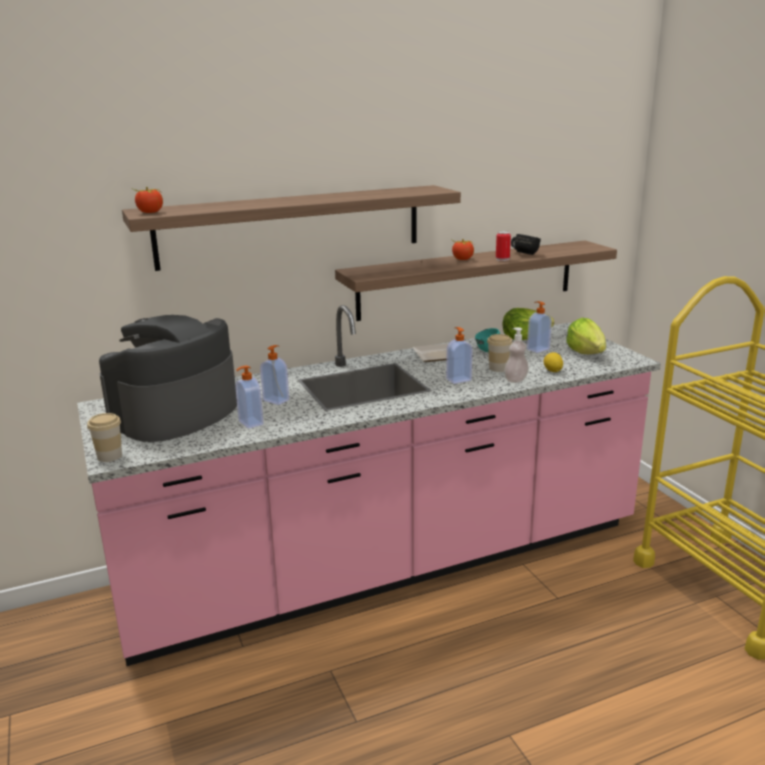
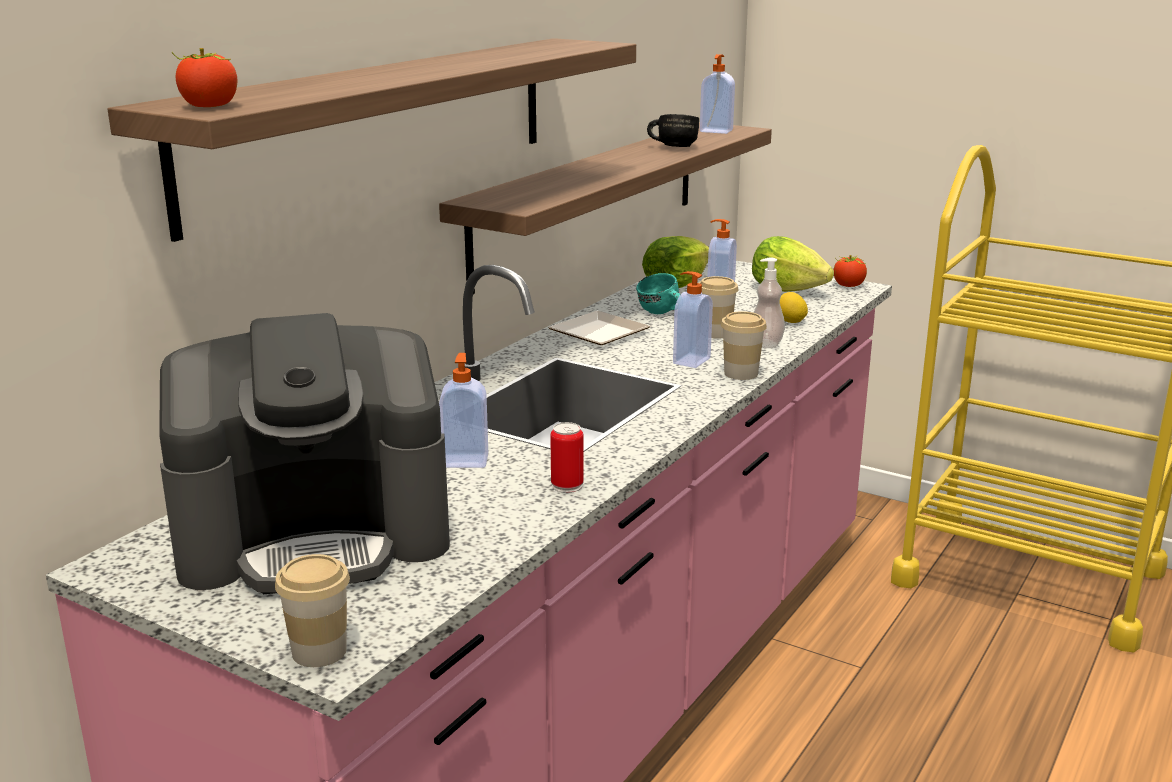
camera: 35 degrees left, 0 degrees up
coffee machine [99,315,237,442] -> coffee machine turned 105 degrees counterclockwise [159,313,450,594]
soap dispenser [235,366,263,429] -> soap dispenser moved to [700,54,735,134]
tomato [451,239,474,260] -> tomato moved to [834,255,867,287]
can [496,231,511,261] -> can moved to [550,422,584,493]
none -> cup [721,311,767,380]

